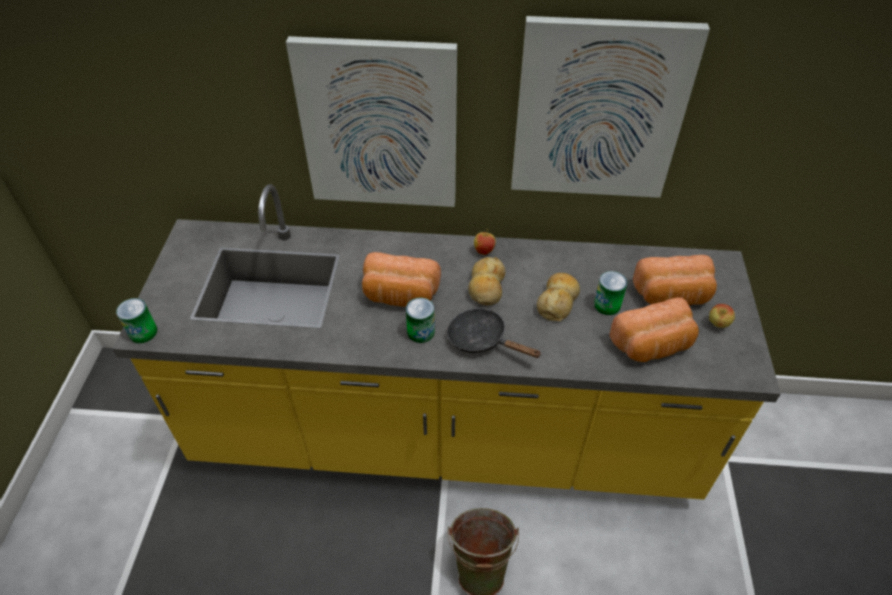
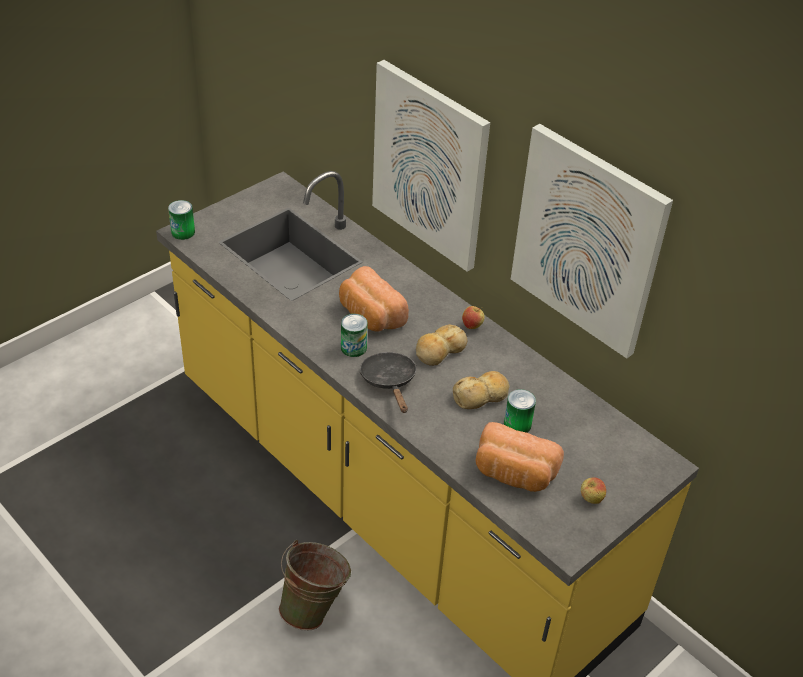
camera: 40 degrees right, 5 degrees down
bread [633,255,717,305] -> none

